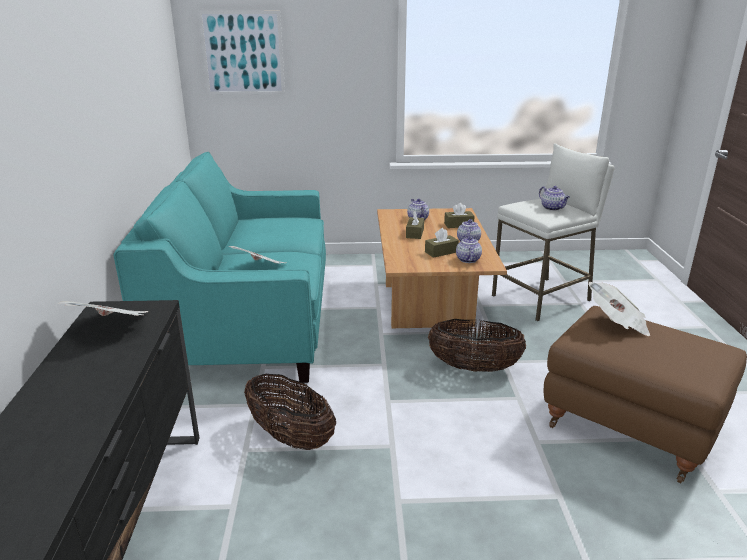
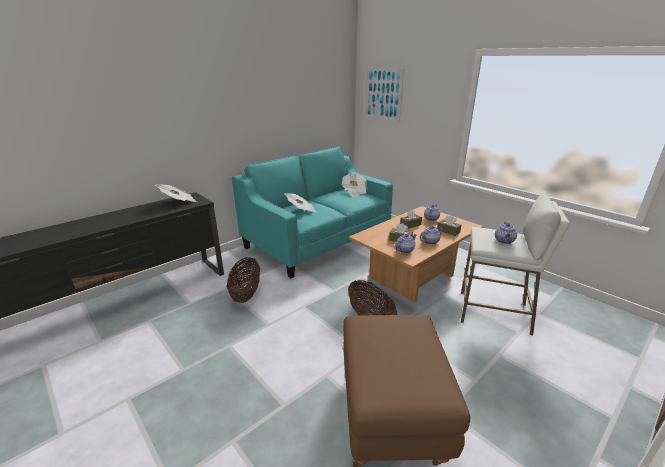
camera: 50 degrees right, 0 degrees up
newspaper [589,282,650,336] -> newspaper moved to [342,173,367,197]

